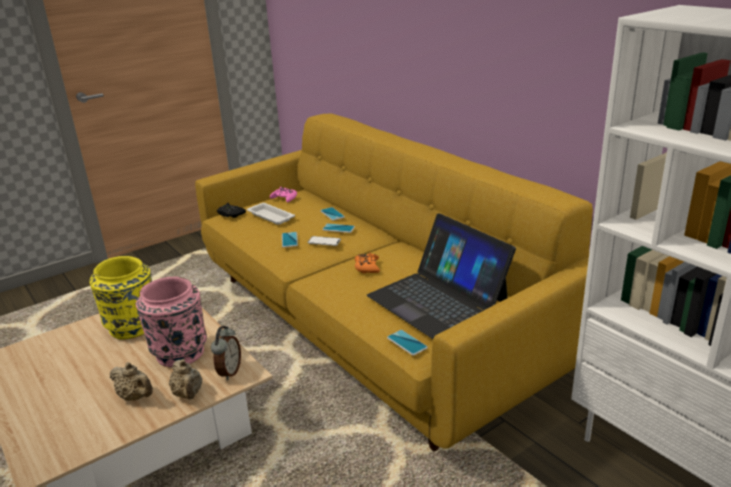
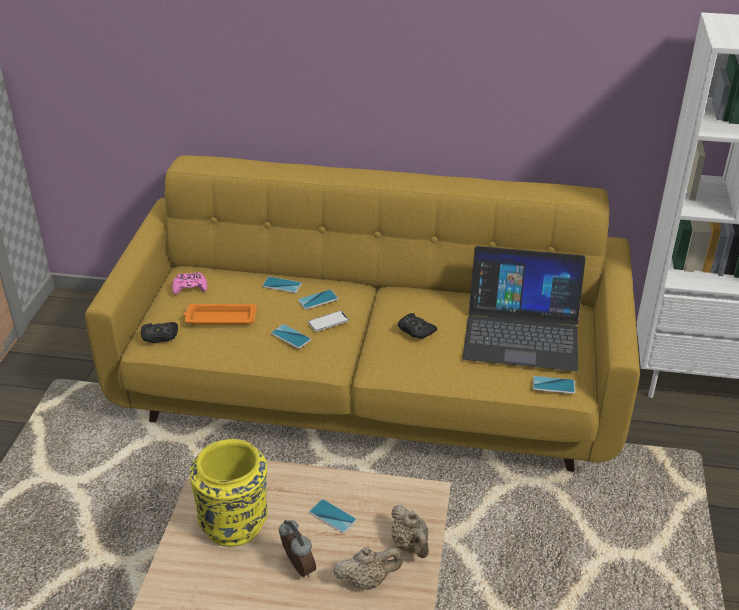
camera: 45 degrees left, 10 degrees up
pink vase [136,277,207,367] -> phone [309,499,357,533]
beige teapot [169,359,202,400] -> beige teapot turned 45 degrees clockwise [391,505,429,558]
alarm clock [211,326,241,381] -> alarm clock moved to [279,520,316,577]
white tray [247,203,295,225] -> orange tray [183,304,257,325]
orange game controller [355,253,380,274] -> black game controller [398,313,437,339]

